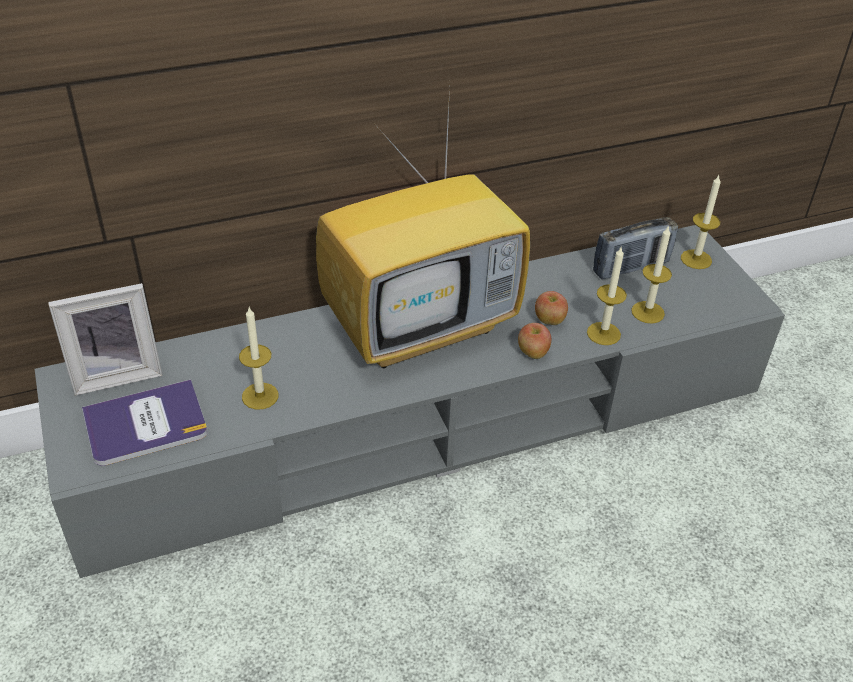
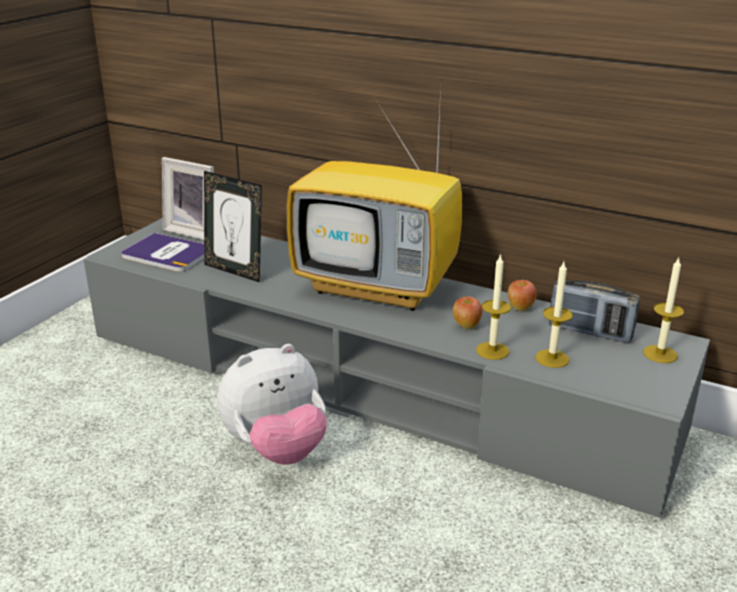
camera: 50 degrees right, 15 degrees down
candle [239,307,279,410] -> picture frame [204,171,262,282]
apple [518,323,551,359] -> apple moved to [508,280,537,311]
none -> plush toy [217,344,327,464]

